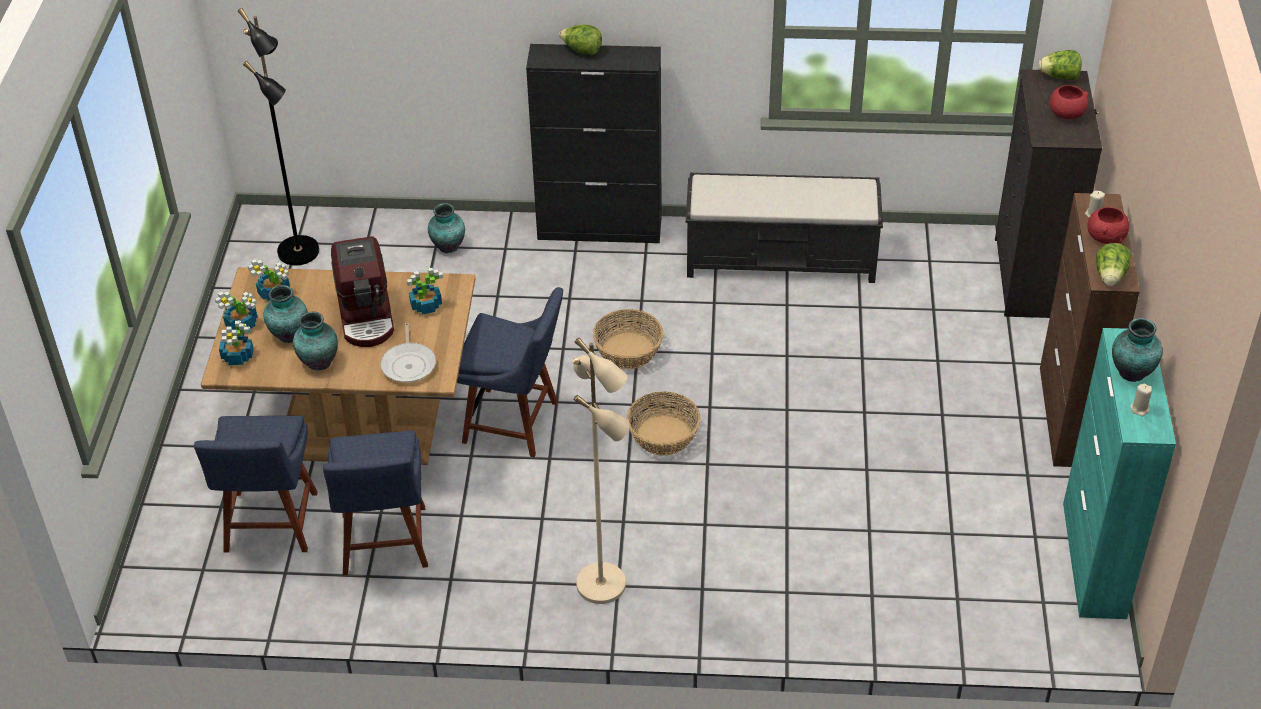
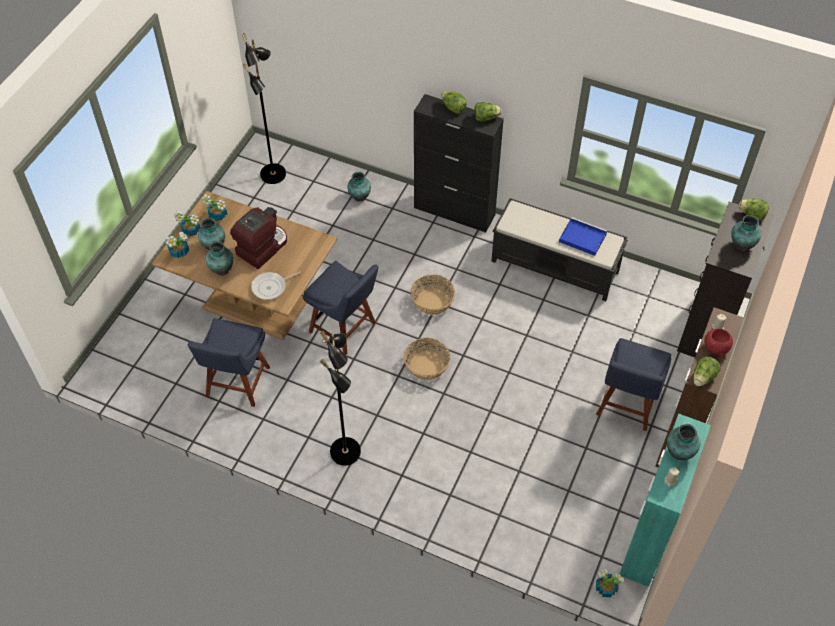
camera: 20 degrees right, 10 degrees up
blue chair [194,416,318,553] -> blue chair moved to [596,338,671,431]
coffee machine [331,236,394,347] -> coffee machine turned 150 degrees counterclockwise [230,207,287,269]
frying pan [380,323,436,383] -> frying pan turned 45 degrees clockwise [251,271,301,300]
potted plant [407,268,443,315] -> potted plant moved to [596,569,624,597]
beige floor lamp [573,338,629,604] -> black floor lamp [320,331,361,466]
red bowl [1050,85,1088,119] -> vase [731,215,761,251]
none -> lettuce [474,102,501,122]
none -> blue tray [559,217,607,256]

